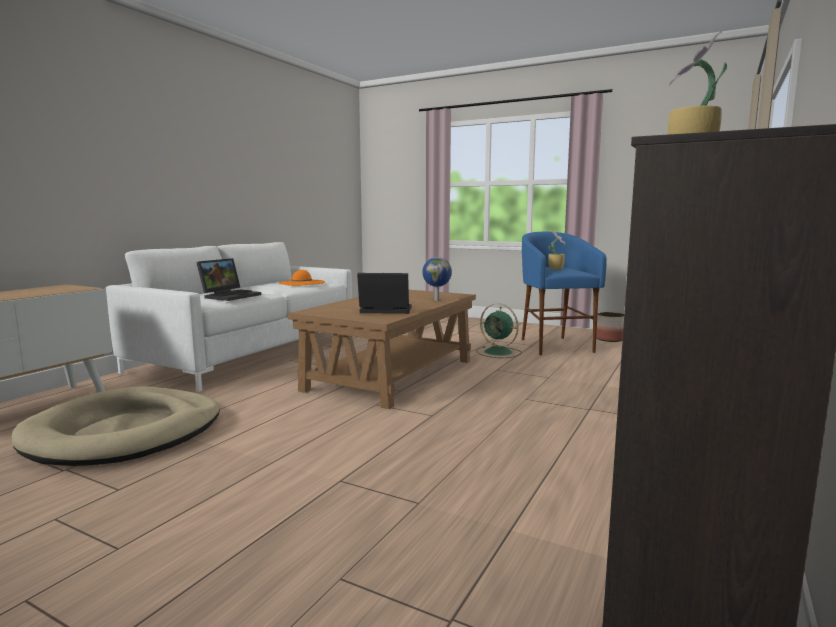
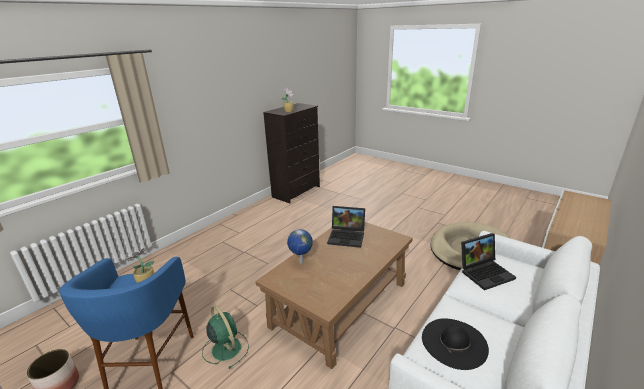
camera: 170 degrees left, 15 degrees up
laptop [196,258,261,301] -> laptop turned 150 degrees counterclockwise [461,233,516,290]
orange hat [278,270,325,286] -> black hat [422,318,489,370]

